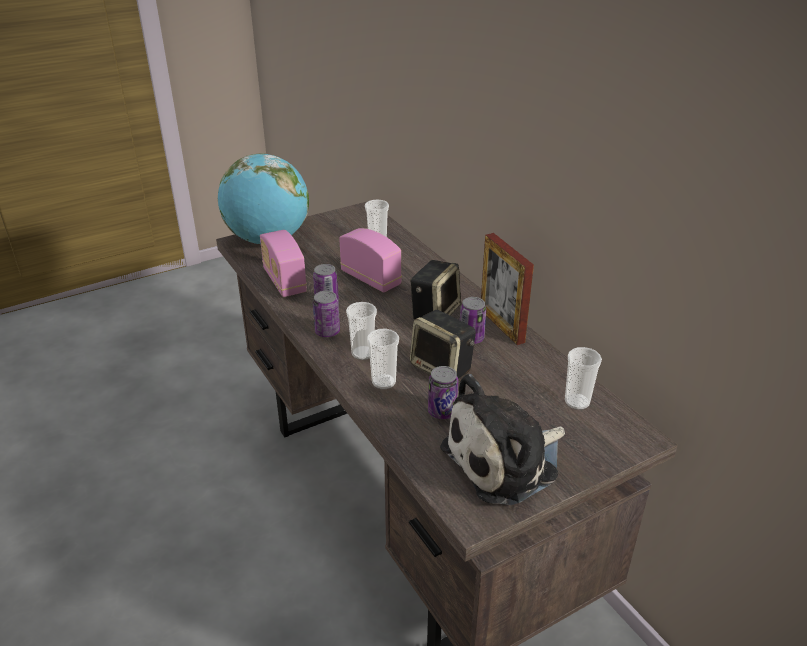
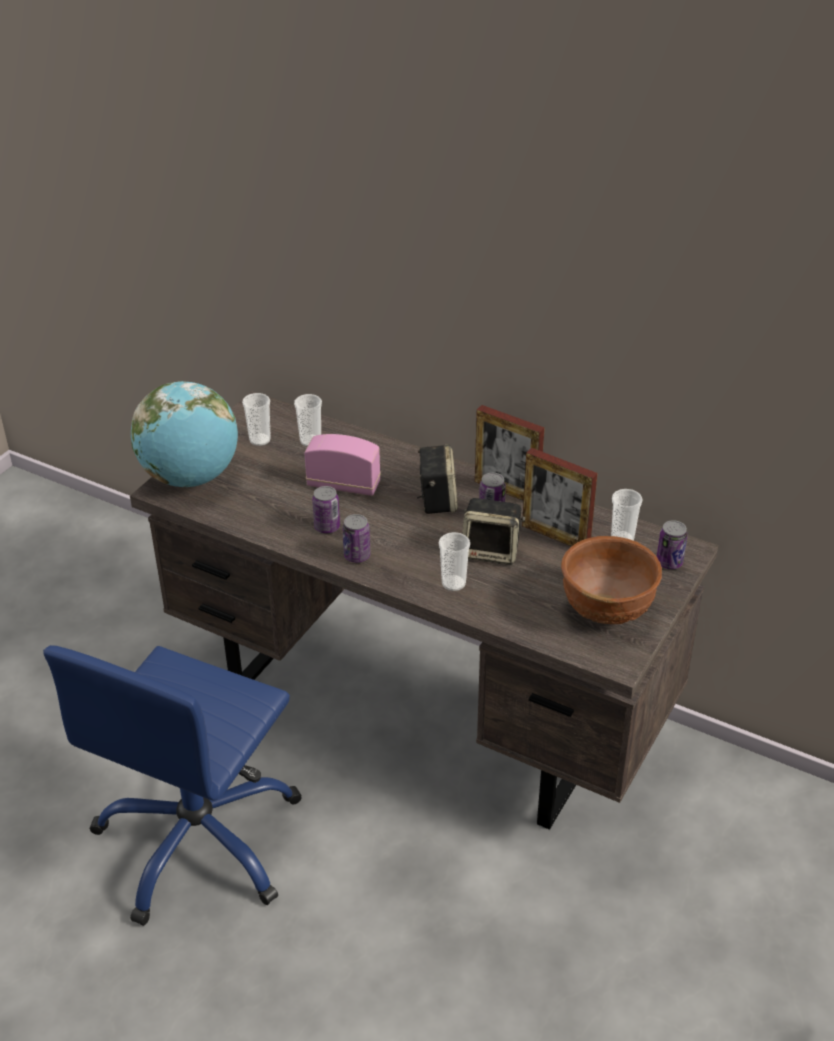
camera: 30 degrees left, 5 degrees up
radio [260,230,307,297] -> none
cup [346,302,377,360] -> cup moved to [242,393,271,446]
can [428,366,458,419] -> can moved to [657,520,688,569]
plush toy [440,374,565,505] -> brown bowl [561,536,662,624]
none -> blue office chair [43,645,302,926]
none -> picture frame [522,448,598,546]

